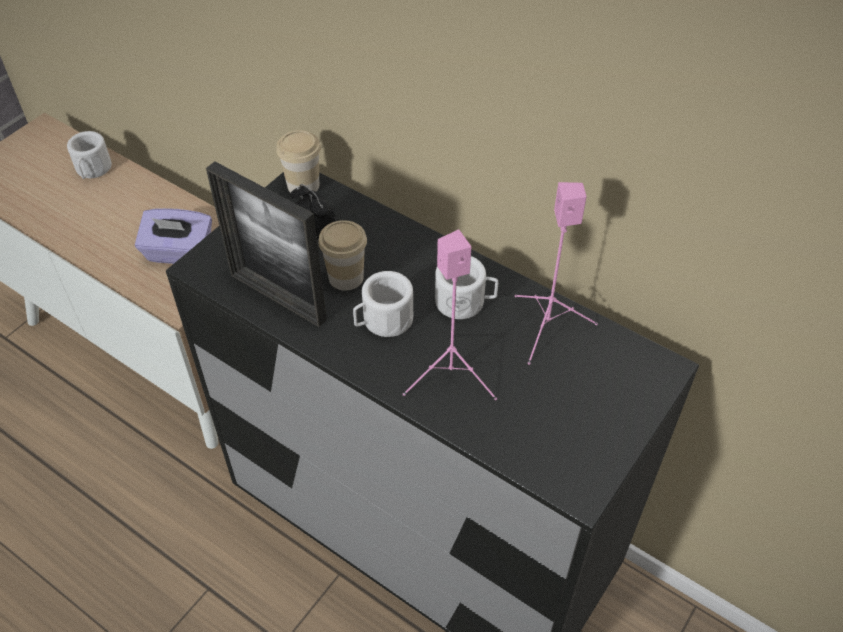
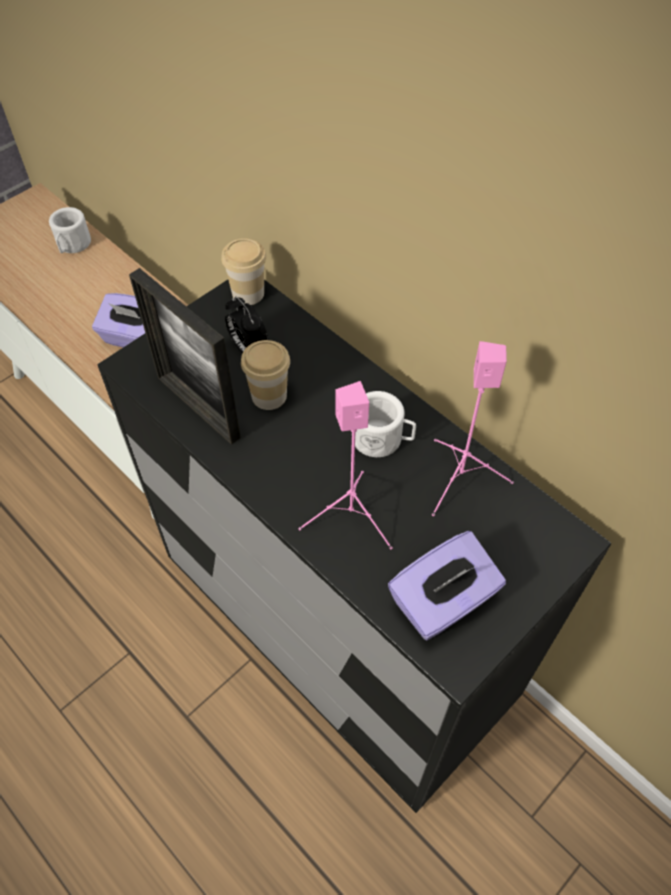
camera: 10 degrees right, 5 degrees up
white mug [353,271,413,337] -> none
none -> purple tissue box [388,531,506,640]

